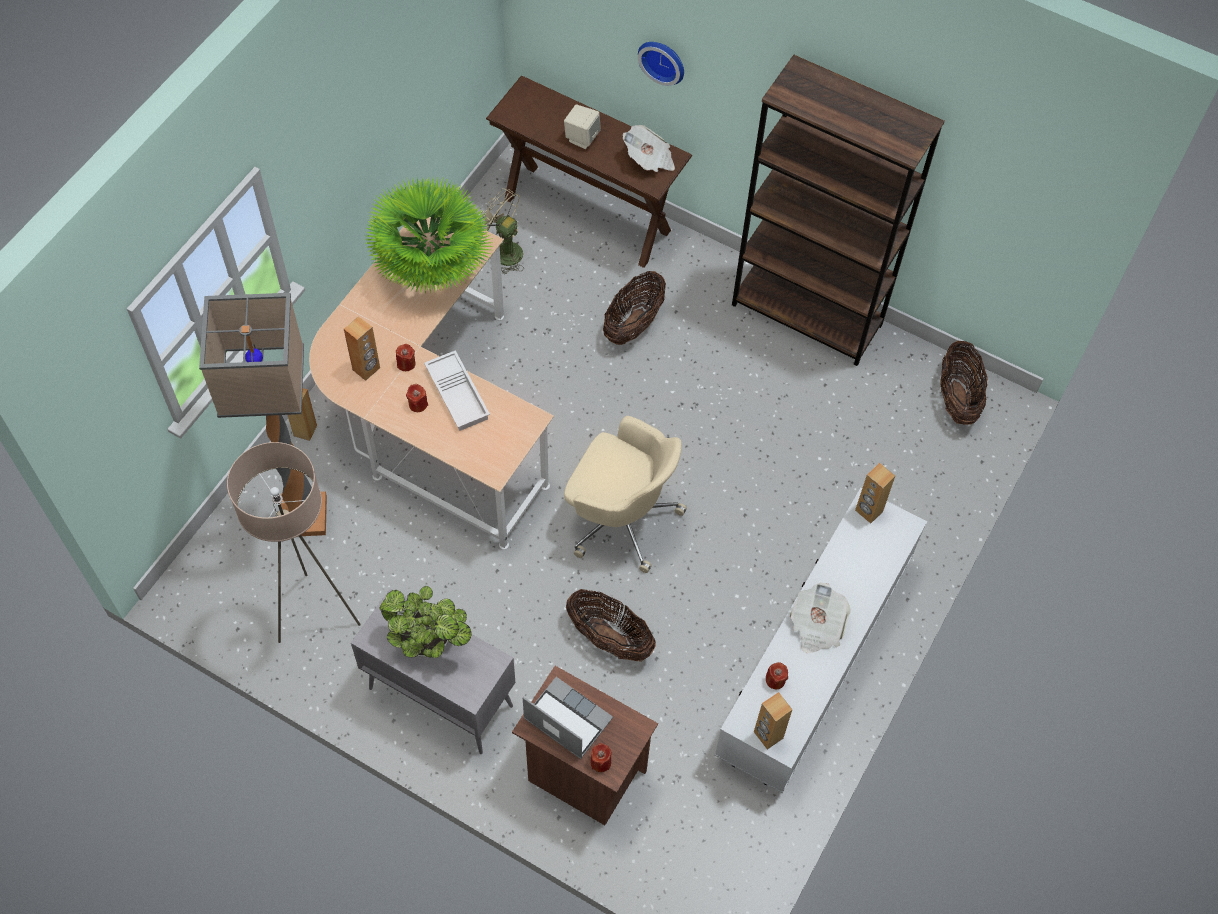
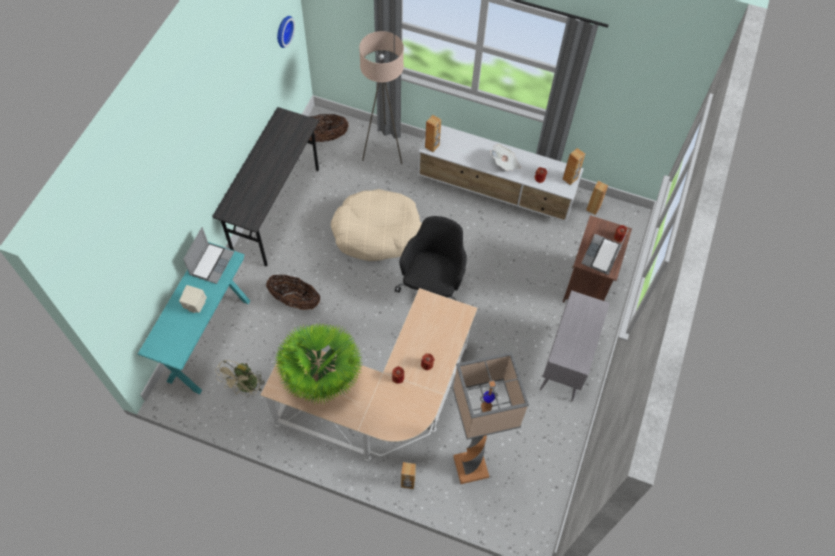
camera: 100 degrees left, 0 degrees up
beige floor lamp [227,442,361,643] -> beige floor lamp moved to [359,31,404,164]
brown speaker [344,316,380,381] -> brown speaker moved to [586,181,608,215]
potted plant [379,586,471,658] -> none
white tray [424,350,490,431] -> none
brown console table [486,76,692,268] -> turquoise console table [138,242,250,394]
beige office chair [564,416,687,573] -> black office chair [395,216,467,303]
basket [566,589,656,662] -> none
newspaper [623,125,675,172] -> laptop [183,227,234,284]
wall clock [638,42,684,86] -> wall clock moved to [277,16,295,48]
brown bookcase [732,55,945,366] -> grey desk [212,107,319,266]
none -> beige dog bed [331,189,422,261]

